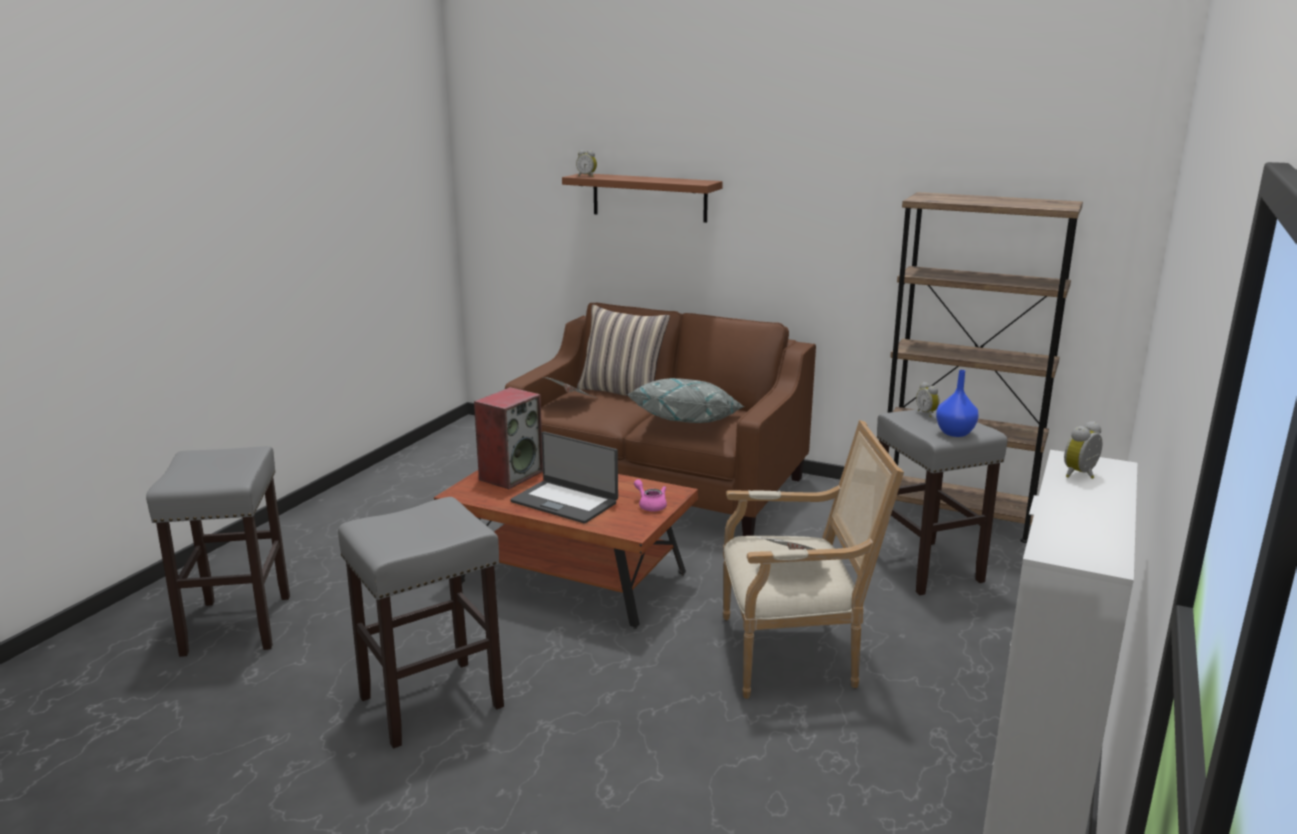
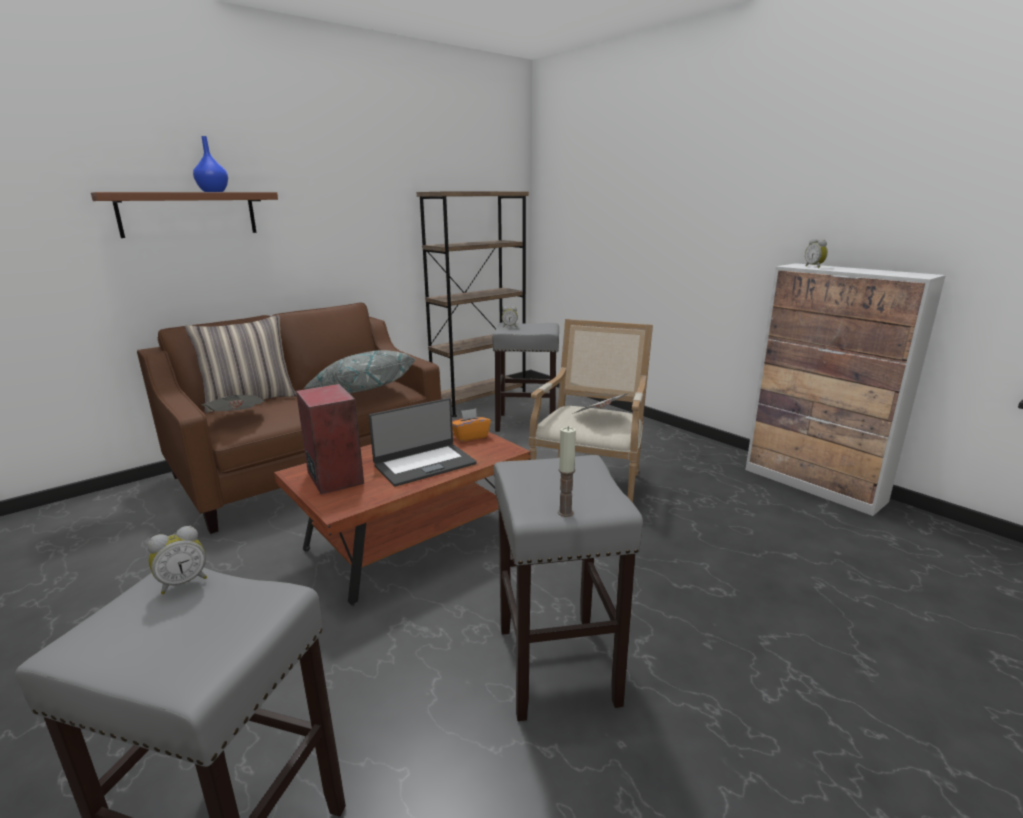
camera: 65 degrees left, 0 degrees up
alarm clock [576,150,597,177] -> alarm clock moved to [147,526,207,594]
pink teapot [634,479,667,511] -> orange tissue box [452,409,491,442]
blue vase [936,370,979,437] -> blue vase moved to [193,136,228,192]
none -> candle [558,427,576,517]

